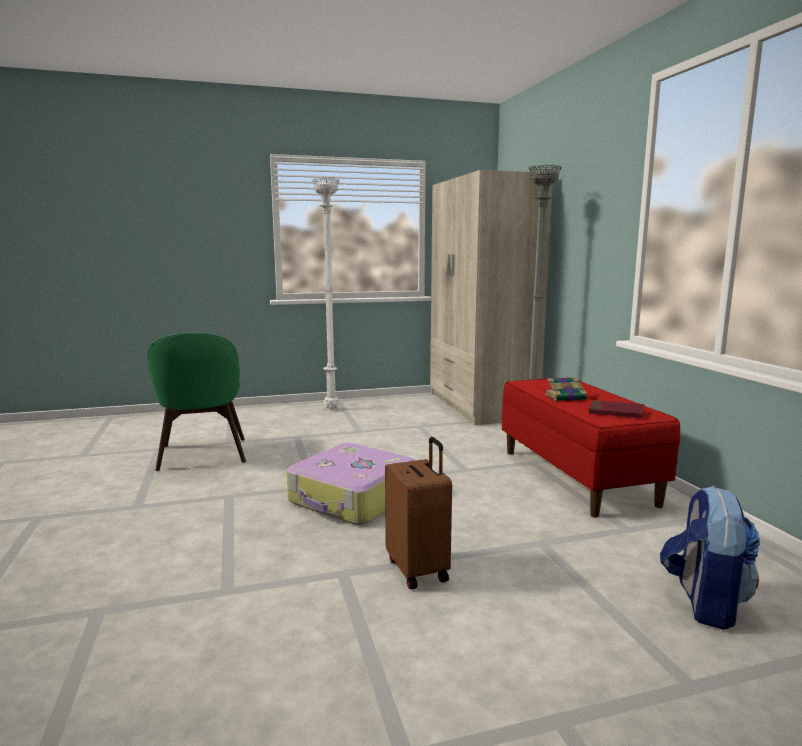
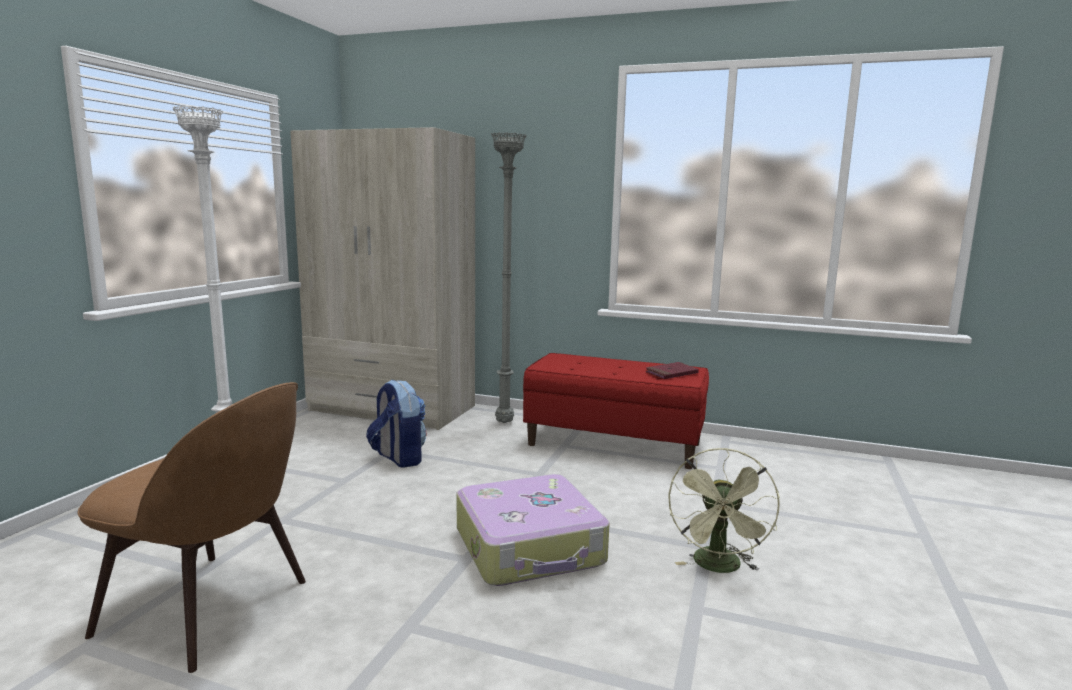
camera: 55 degrees left, 0 degrees up
green chair [147,333,246,471] -> brown chair [78,382,306,673]
brown suitcase [385,437,452,589] -> green fan [668,448,780,573]
book [545,377,590,401] -> none
backpack [660,486,760,630] -> backpack moved to [366,379,426,468]

